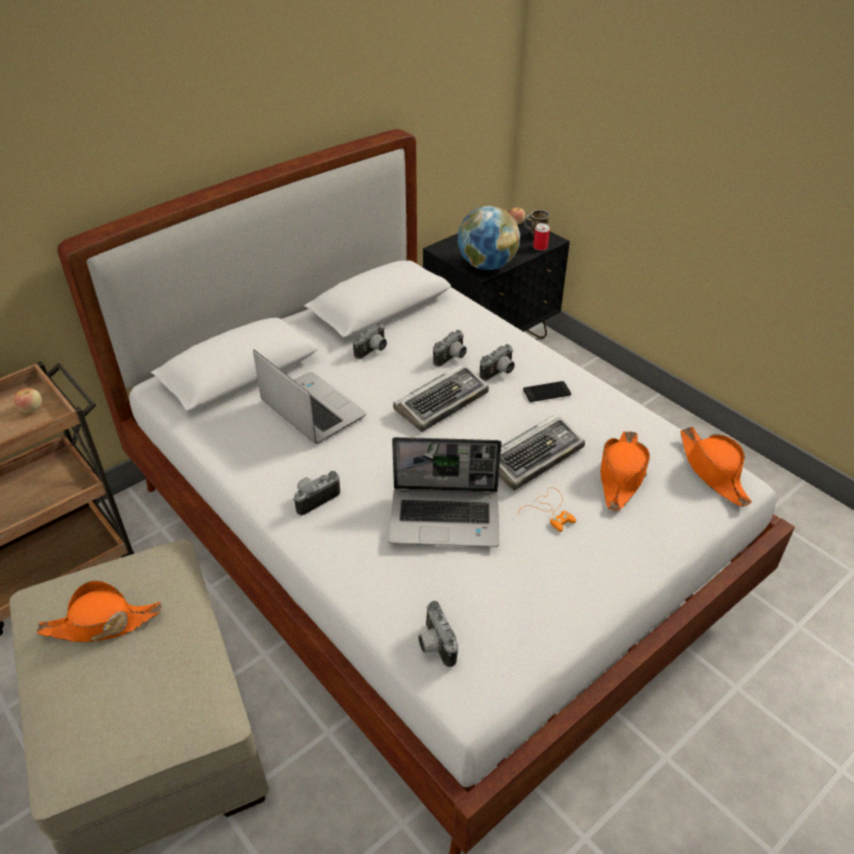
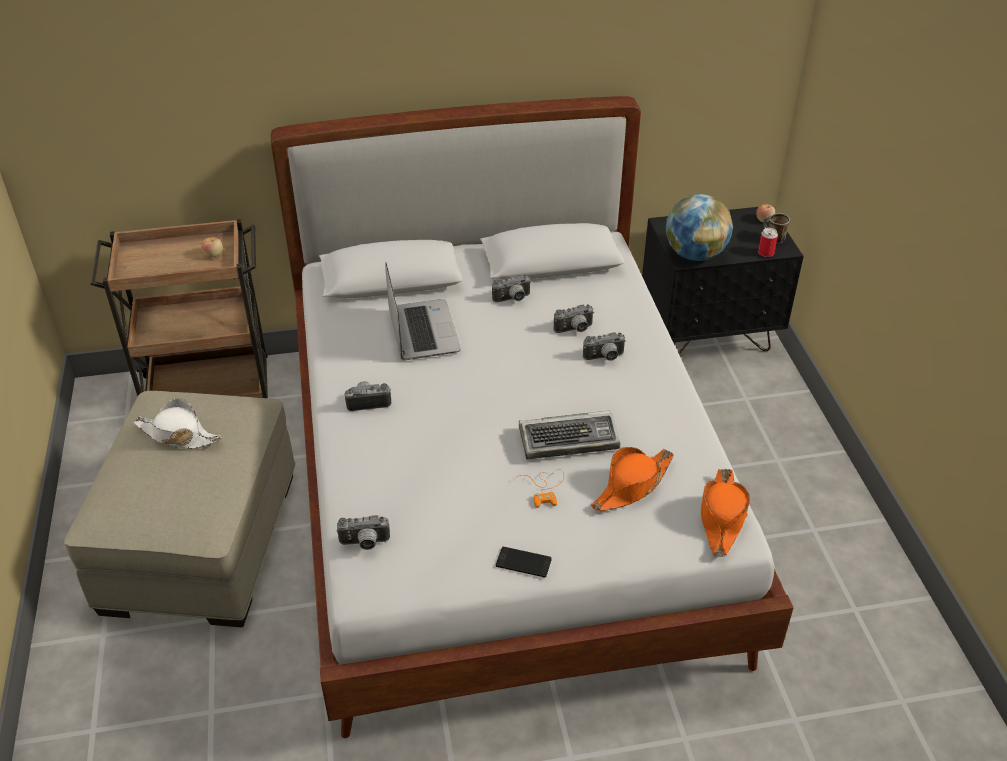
camera: 30 degrees right, 0 degrees up
orange hat [37,580,161,642] -> white hat [134,398,222,449]
laptop [389,437,502,547] -> none
keyboard [393,365,489,432] -> none
camera [418,601,458,667] -> camera turned 105 degrees counterclockwise [336,515,390,550]
phone [523,381,571,402] -> phone moved to [496,547,552,578]

